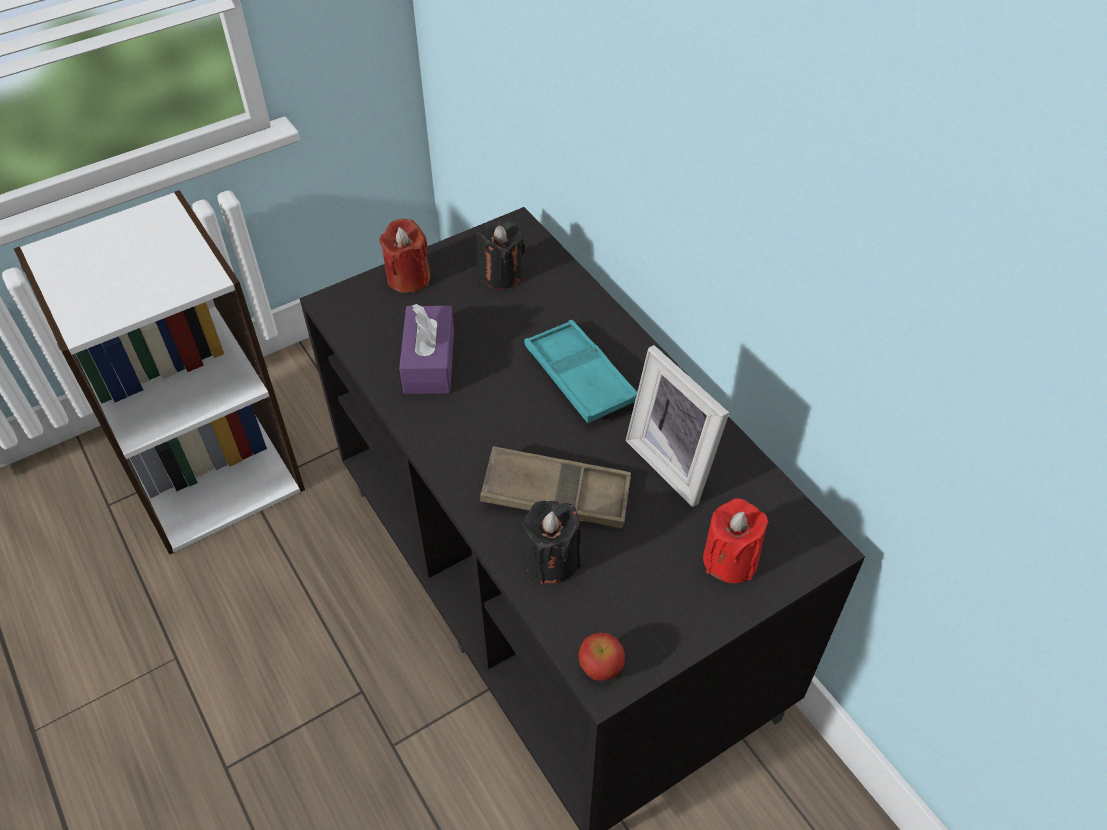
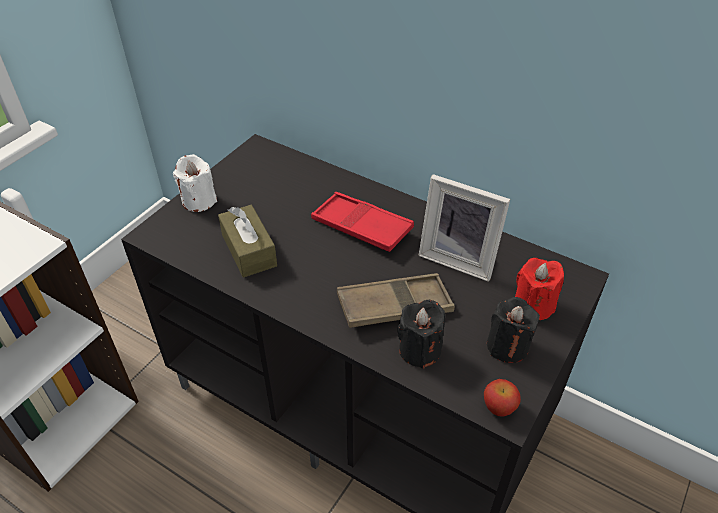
camera: 25 degrees left, 5 degrees down
red candle [379,219,431,293] -> white candle [173,154,217,212]
purple tissue box [399,304,454,394] -> brown tissue box [218,205,277,277]
black candle [476,220,525,289] -> black candle moved to [487,297,540,363]
turquoise tray [524,320,637,423] -> red tray [311,192,414,252]

